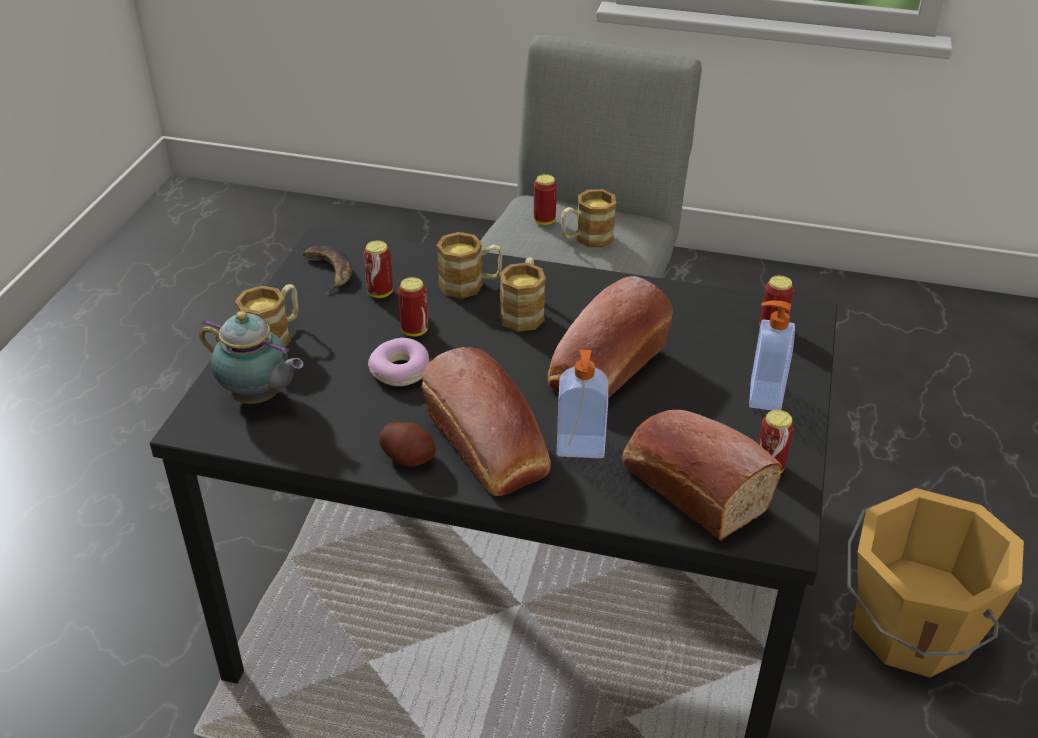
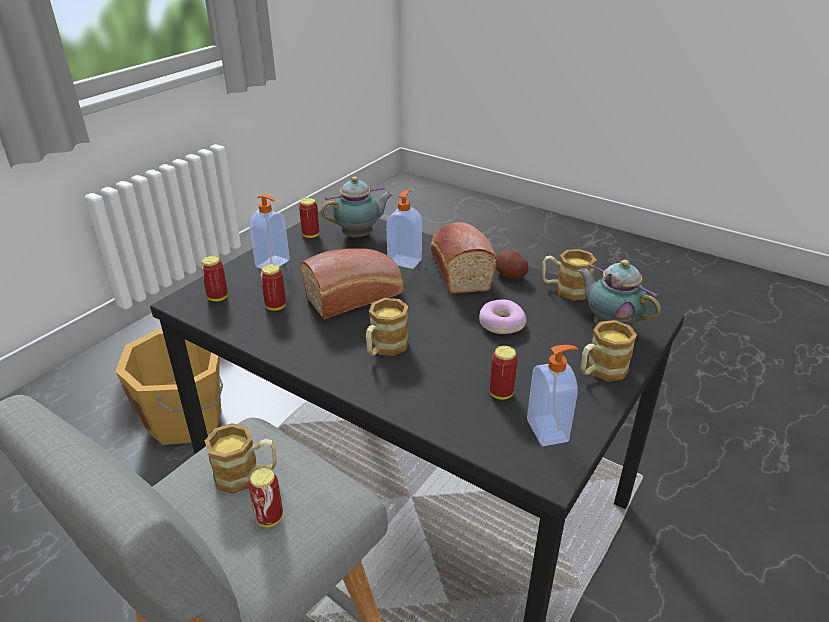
camera: 160 degrees left, 5 degrees down
banana [302,246,352,295] -> soap dispenser [527,345,578,447]
can [398,277,428,337] -> can moved to [260,264,286,311]
mug [436,232,503,299] -> mug moved to [542,249,596,300]
bread [622,410,782,541] -> teapot [321,177,393,238]

